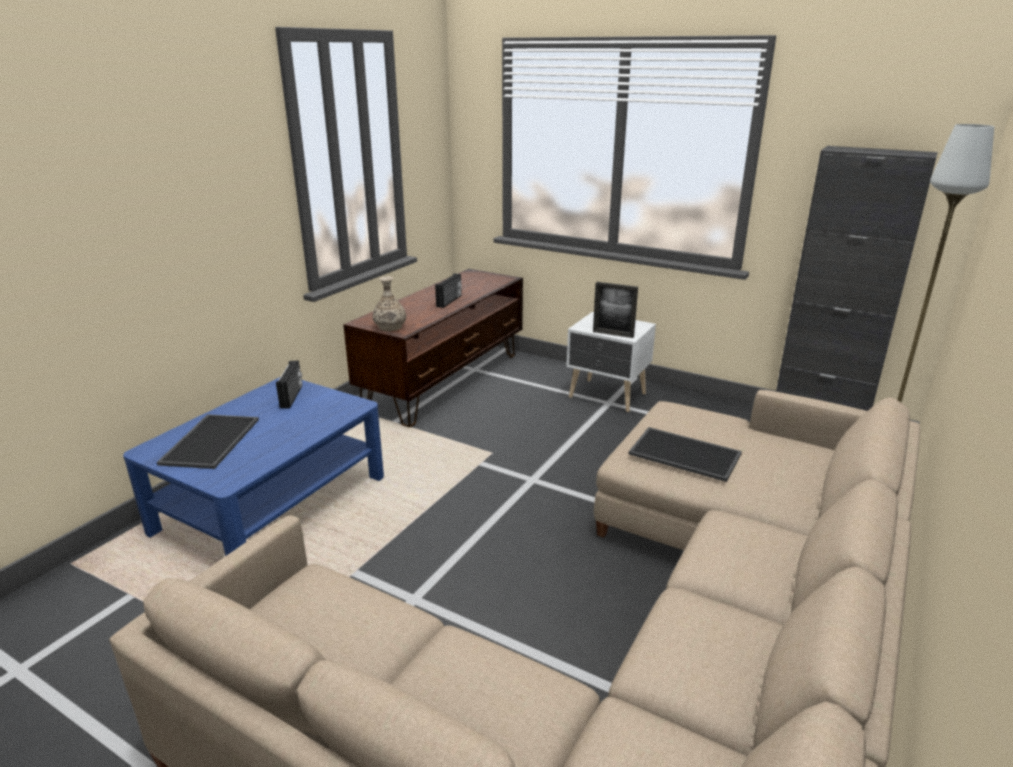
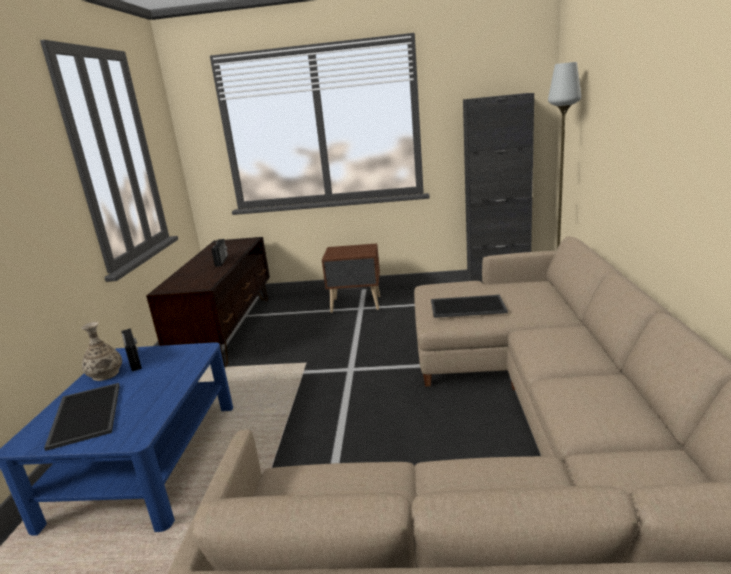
camera: 25 degrees left, 5 degrees down
vase [373,276,406,331] -> vase moved to [81,322,122,381]
white nightstand [566,312,656,412] -> brown nightstand [322,243,380,313]
picture frame [593,282,638,338] -> none

